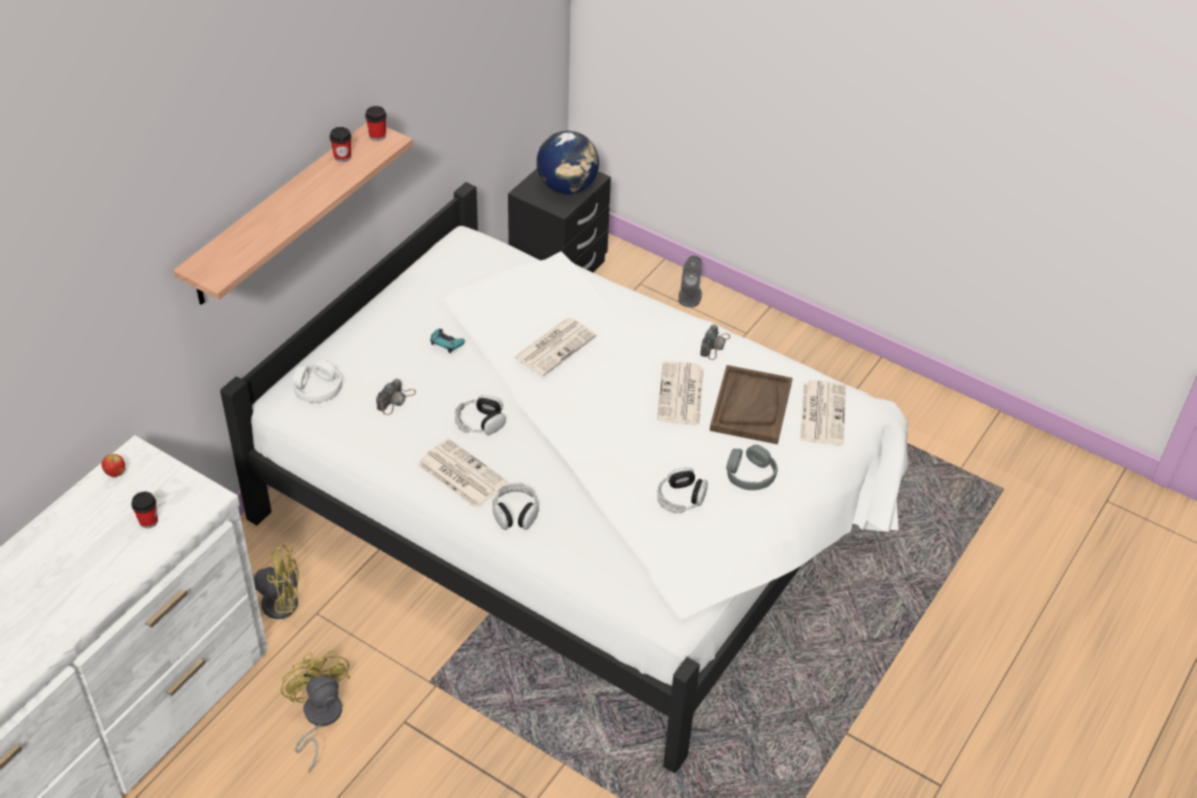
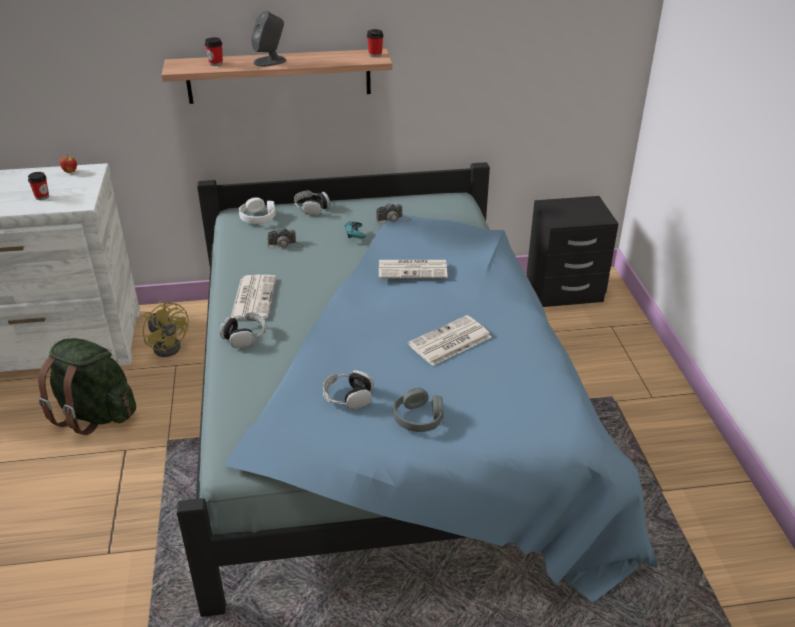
camera: 50 degrees right, 10 degrees down
white bed [220,182,909,773] -> blue bed [177,162,657,617]
yellow fan [281,650,350,773] -> green backpack [38,338,136,435]
cup [330,127,352,162] -> cup moved to [205,37,223,66]
headphones [455,395,506,435] -> headphones moved to [294,191,330,216]
globe [537,131,599,194] -> none
grey speaker [678,256,702,307] -> grey speaker moved to [251,10,286,67]
camera [700,324,730,360] -> camera moved to [376,203,411,224]
brown tray [710,365,792,444] -> none
newspaper [800,380,846,445] -> none

